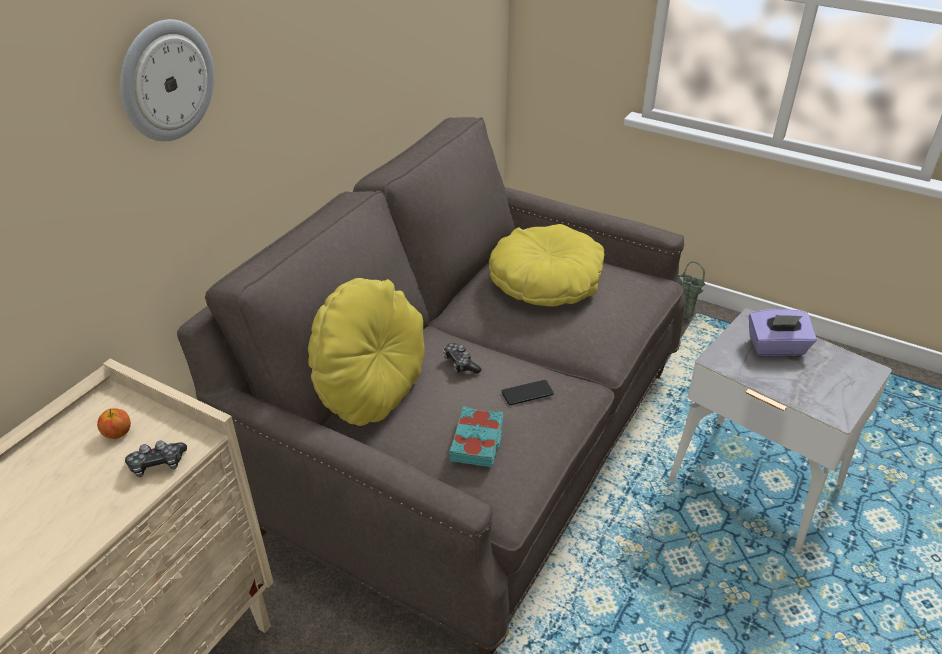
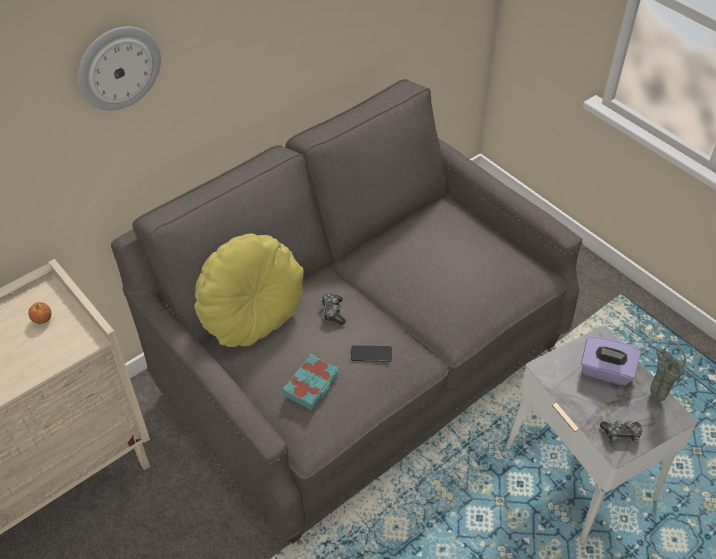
camera: 20 degrees right, 10 degrees up
game controller [125,440,187,477] -> game controller moved to [600,420,642,442]
yellow pillow [489,224,604,307] -> none
green vase [679,261,705,318] -> green vase moved to [650,341,686,401]

